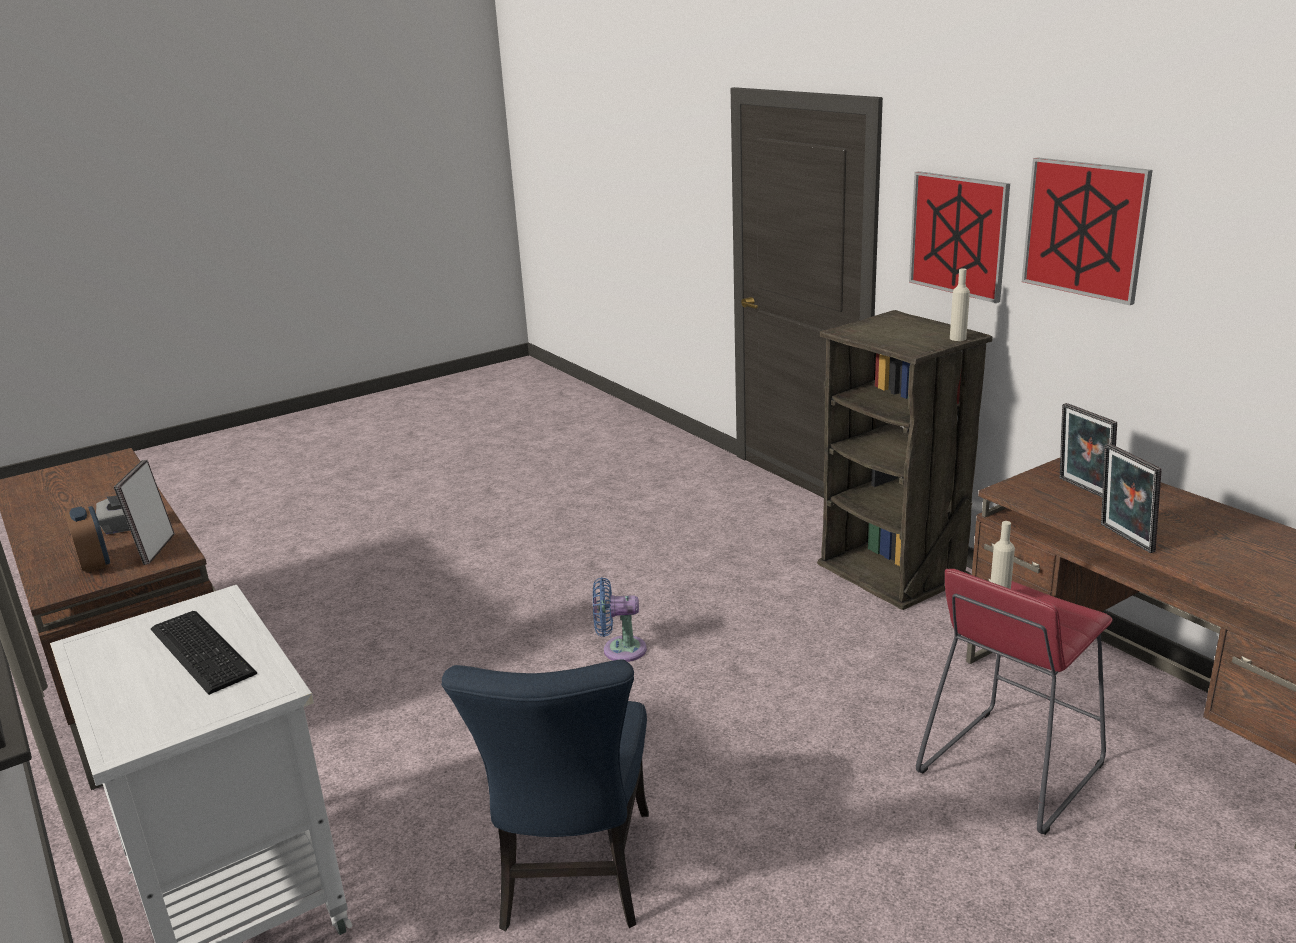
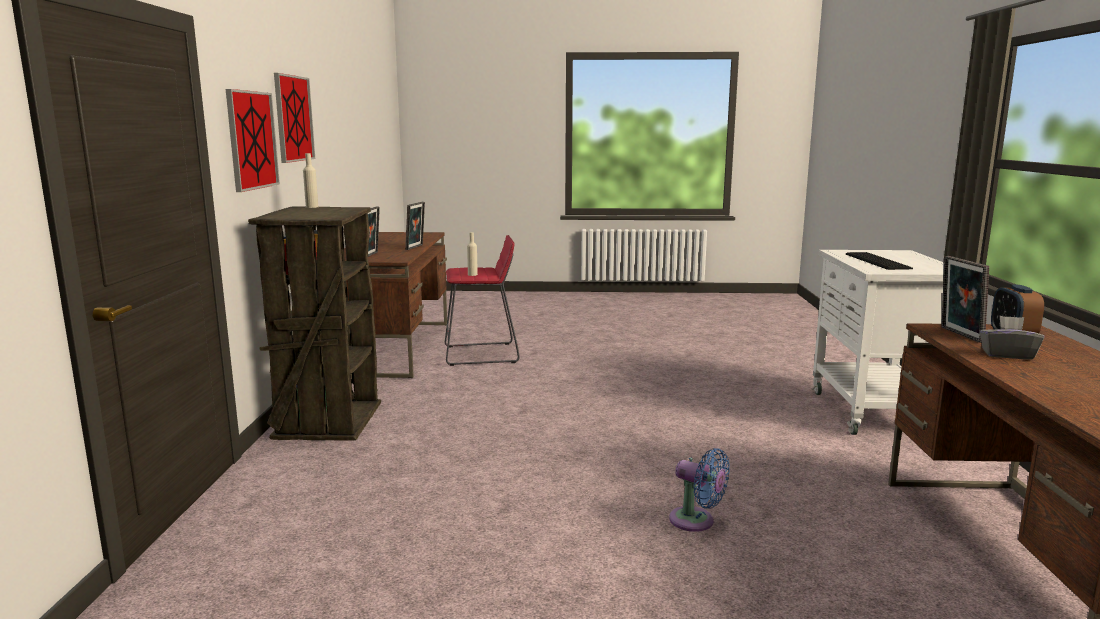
camera: 145 degrees left, 10 degrees down
picture frame [114,460,175,565] -> picture frame turned 135 degrees clockwise [942,256,989,343]
blue chair [441,660,649,932] -> none
blue fan [593,577,647,662] -> blue fan moved to [669,448,730,532]

